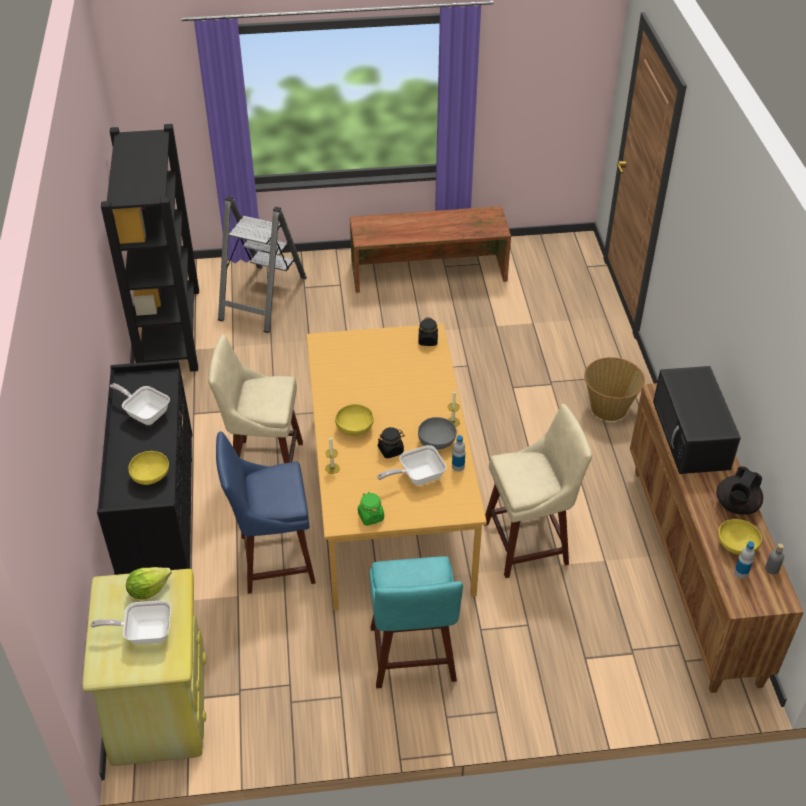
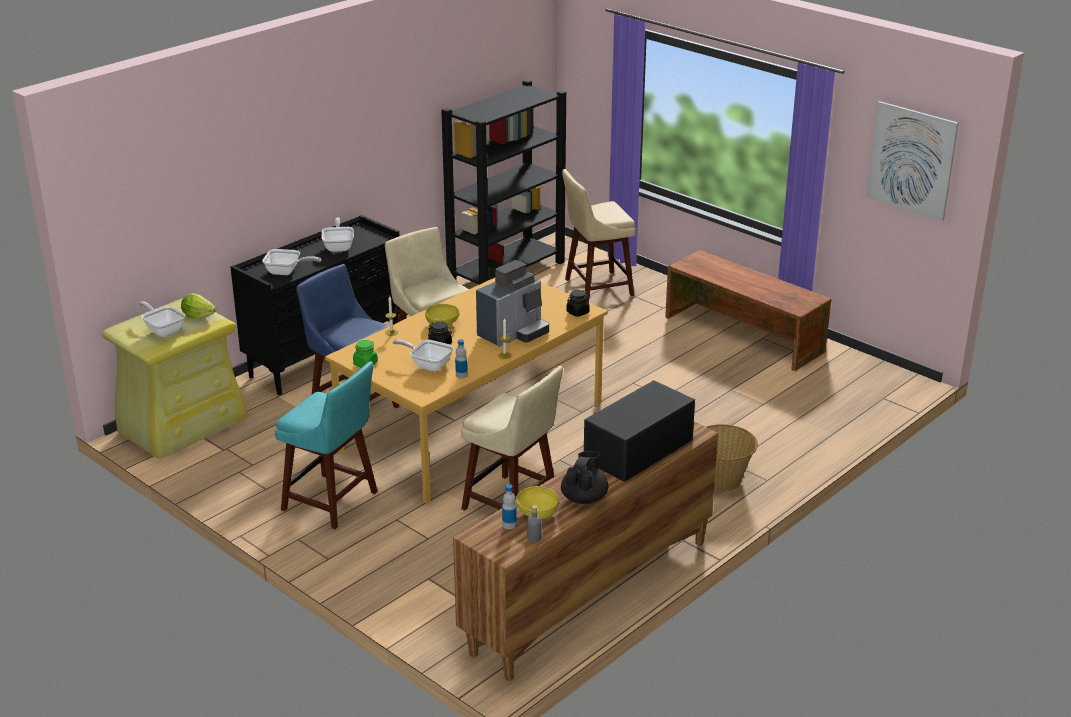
camera: 50 degrees right, 15 degrees down
yellow bowl [128,451,169,485] -> frying pan [262,249,321,275]
grey step ladder [218,196,307,333] -> beige chair [562,169,635,301]
turquoise chair [370,556,463,688] -> turquoise chair turned 105 degrees counterclockwise [275,361,378,529]
grey bowl [418,417,457,450] -> none
black teapot [716,466,763,514] -> black teapot turned 120 degrees clockwise [561,451,608,504]
none -> coffee machine [476,260,549,347]
none -> picture [866,101,959,221]

